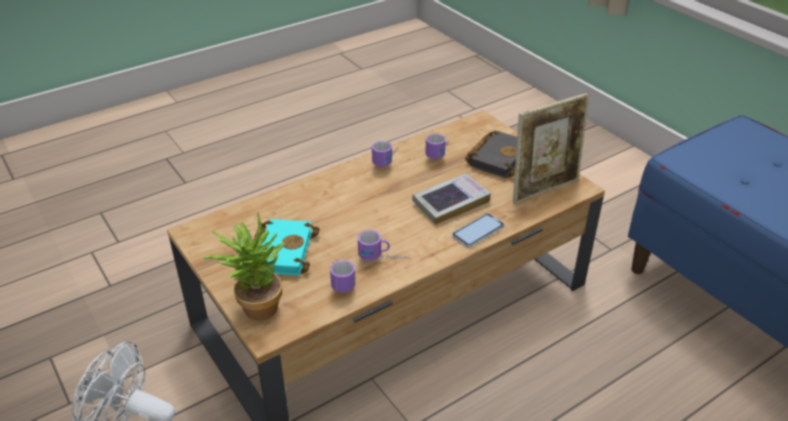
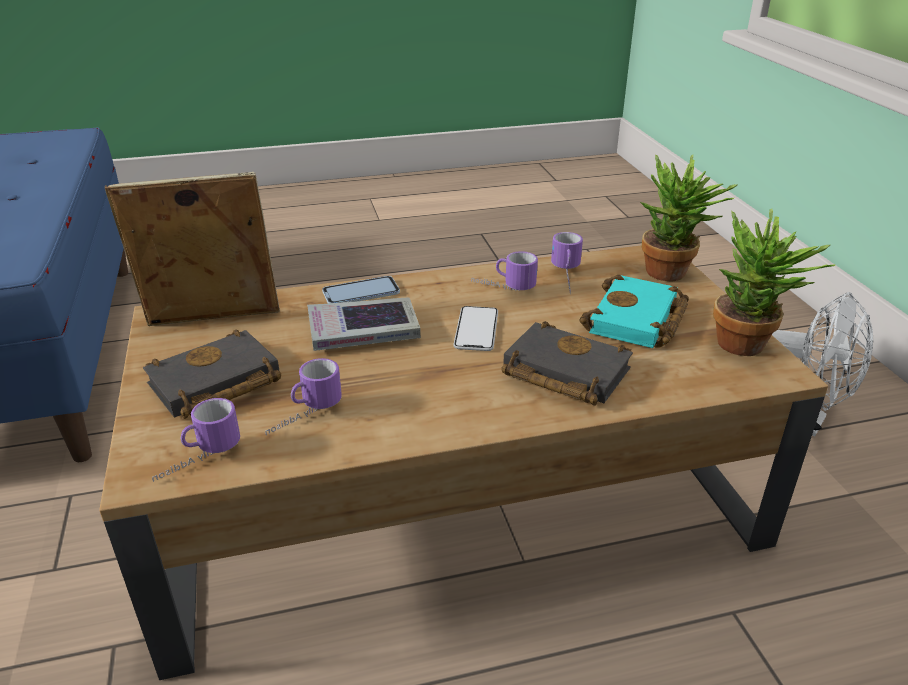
camera: 160 degrees left, 5 degrees down
mug [372,141,398,167] -> mug moved to [152,398,240,482]
none -> phone [453,306,498,351]
none -> black book [501,321,633,406]
none -> potted plant [713,209,836,356]

